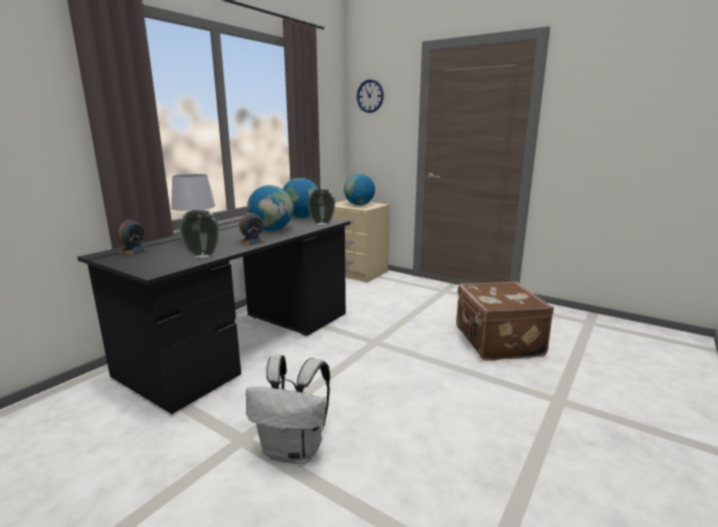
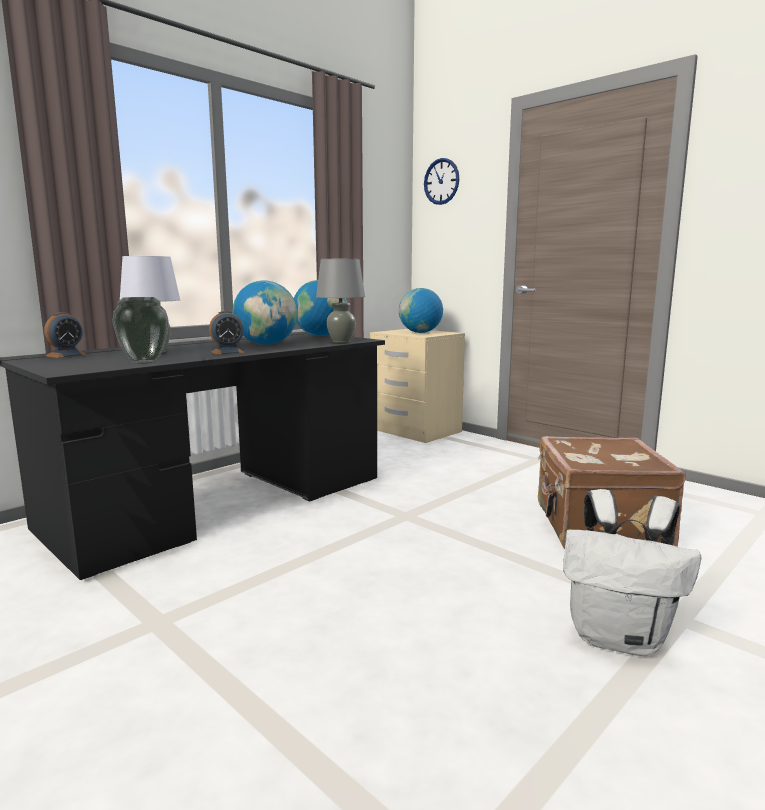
camera: 10 degrees right, 5 degrees down
white backpack [246,355,330,464] -> white backpack moved to [563,489,701,656]
vase [308,189,335,226] -> grey table lamp [316,259,365,343]

